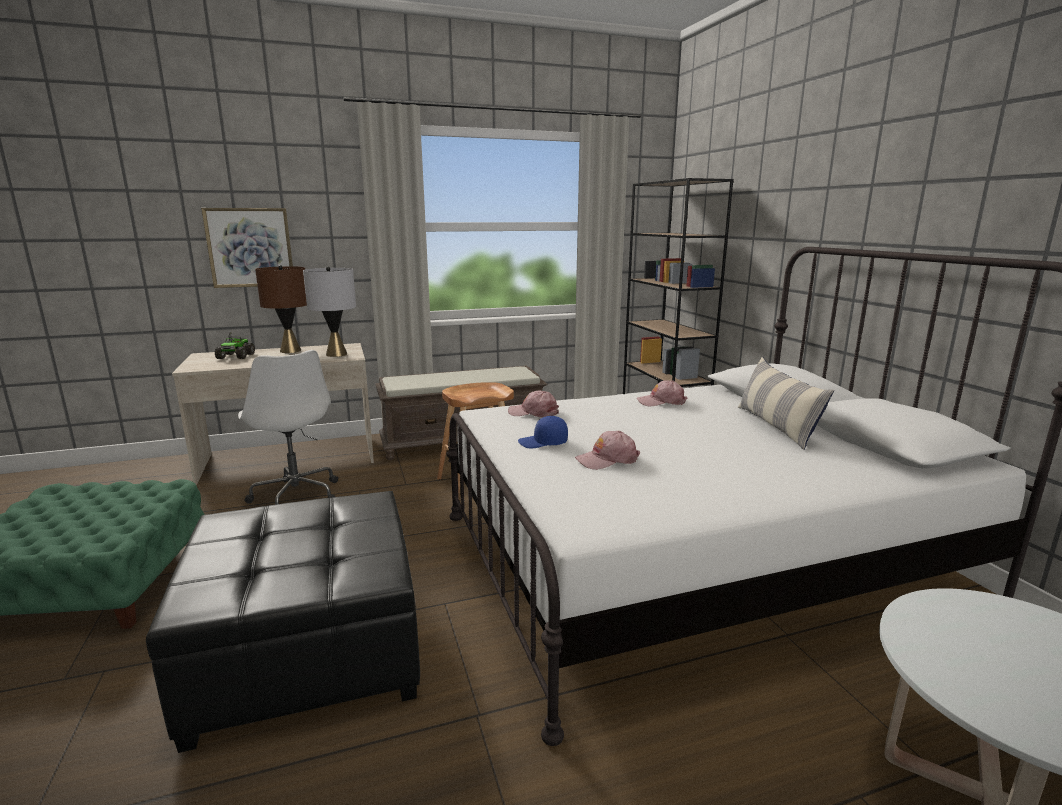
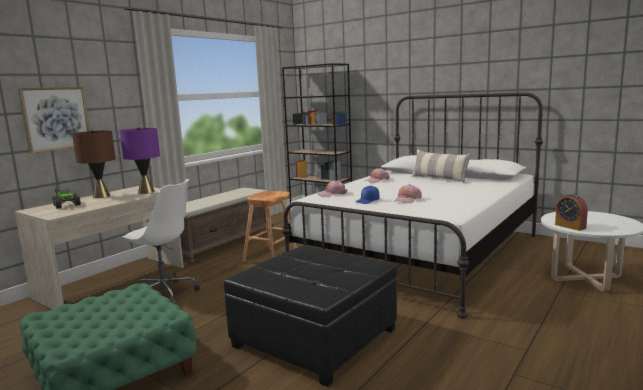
camera: 35 degrees left, 5 degrees down
grey table lamp [303,267,356,357] -> purple table lamp [120,127,160,194]
none -> alarm clock [555,194,588,231]

